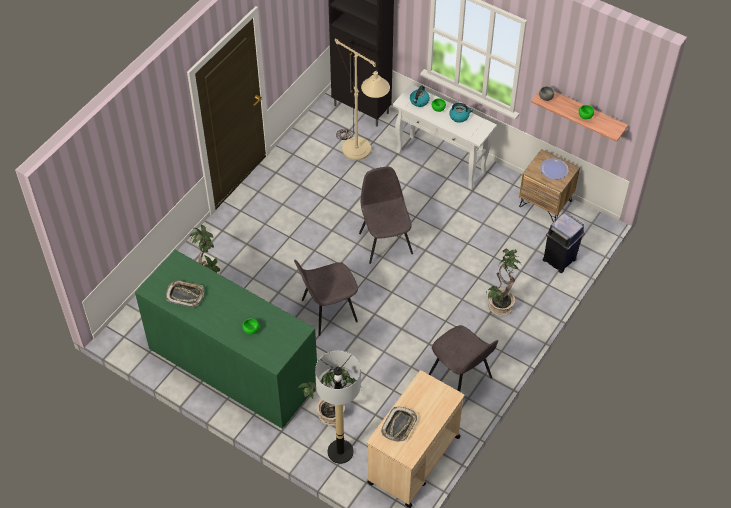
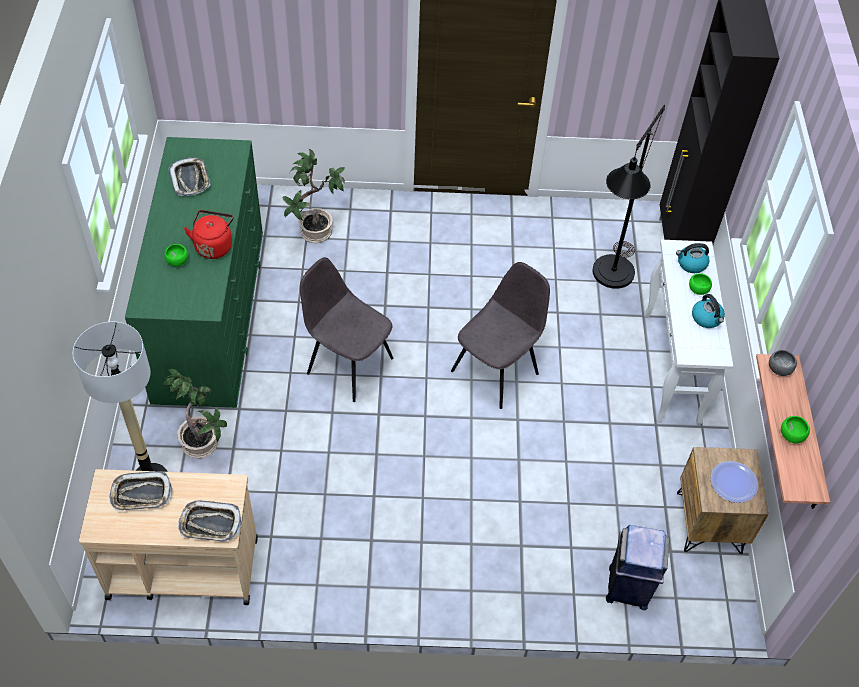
camera: 55 degrees right, 0 degrees up
beige floor lamp [335,38,390,160] -> black floor lamp [593,105,665,289]
grey chair [429,325,498,392] -> none
potted plant [486,249,521,316] -> none
none -> tray [178,501,242,542]
none -> red kettle [184,210,234,259]

